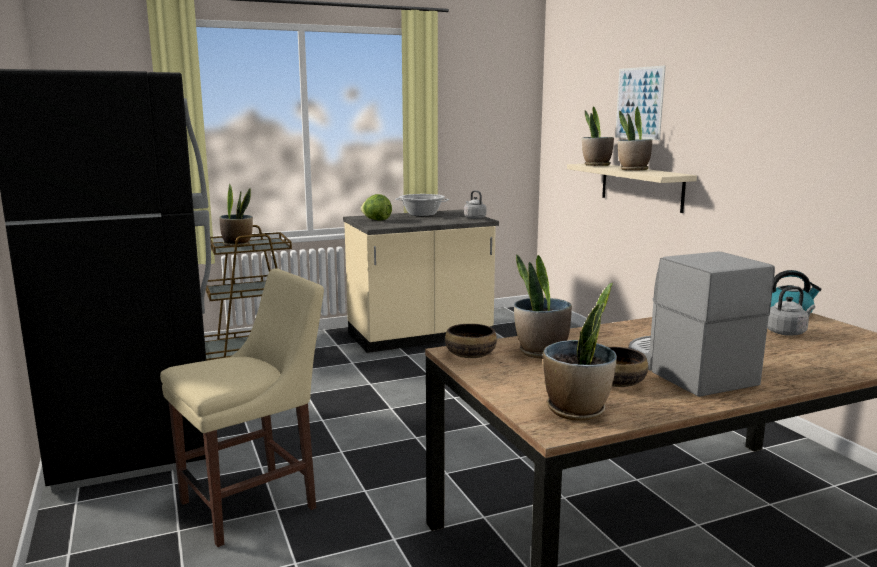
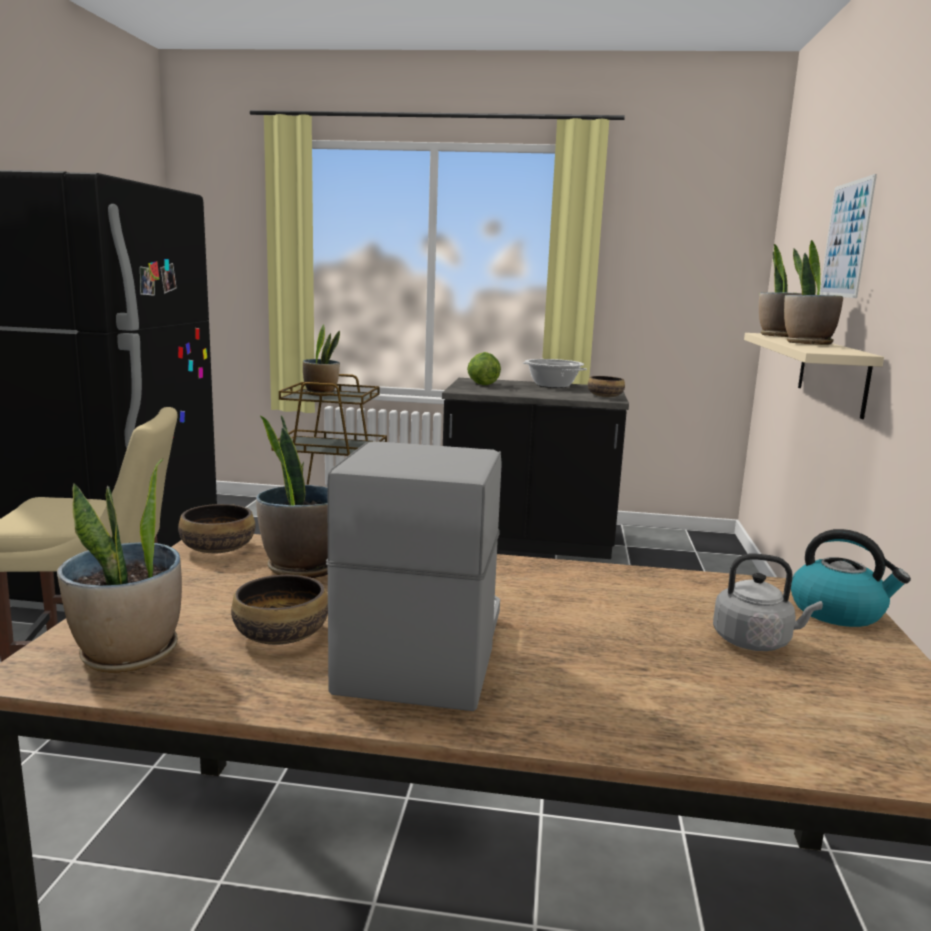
camera: 30 degrees right, 0 degrees up
beige counter [343,210,499,353] -> black counter [442,378,629,559]
grey kettle [464,190,486,219] -> bowl [588,376,625,397]

